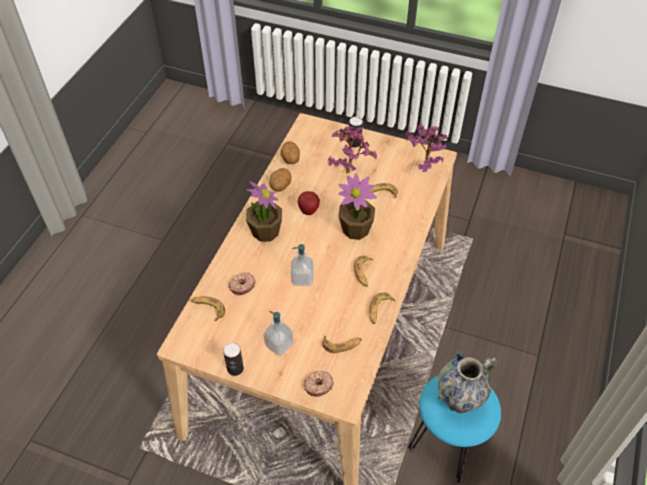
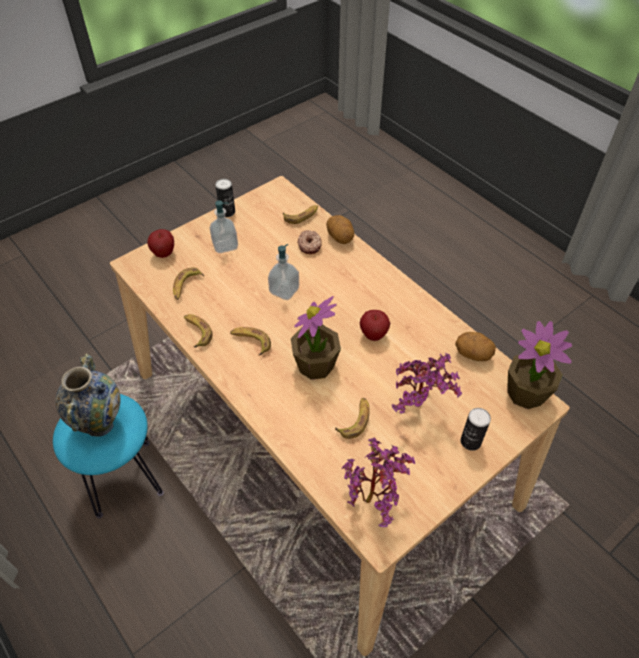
camera: 120 degrees right, 0 degrees up
potted plant [246,181,282,242] -> potted plant moved to [507,321,572,409]
potato [269,168,292,192] -> potato moved to [326,215,354,244]
donut [303,371,333,397] -> apple [147,229,174,258]

